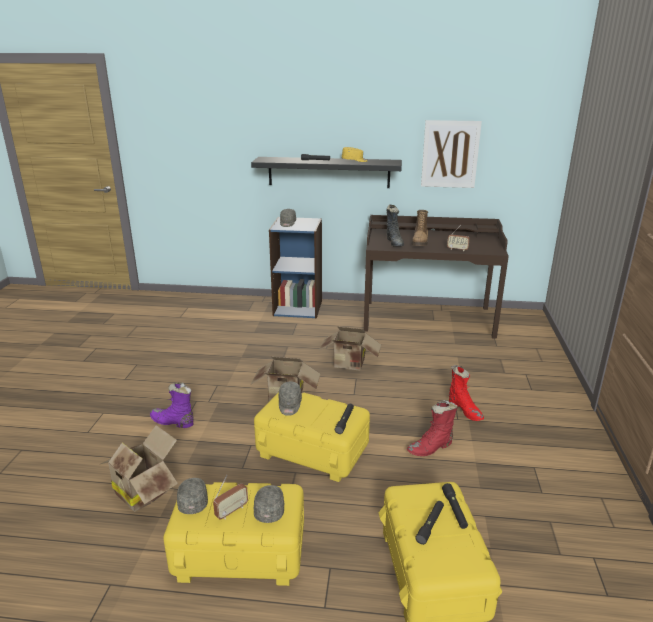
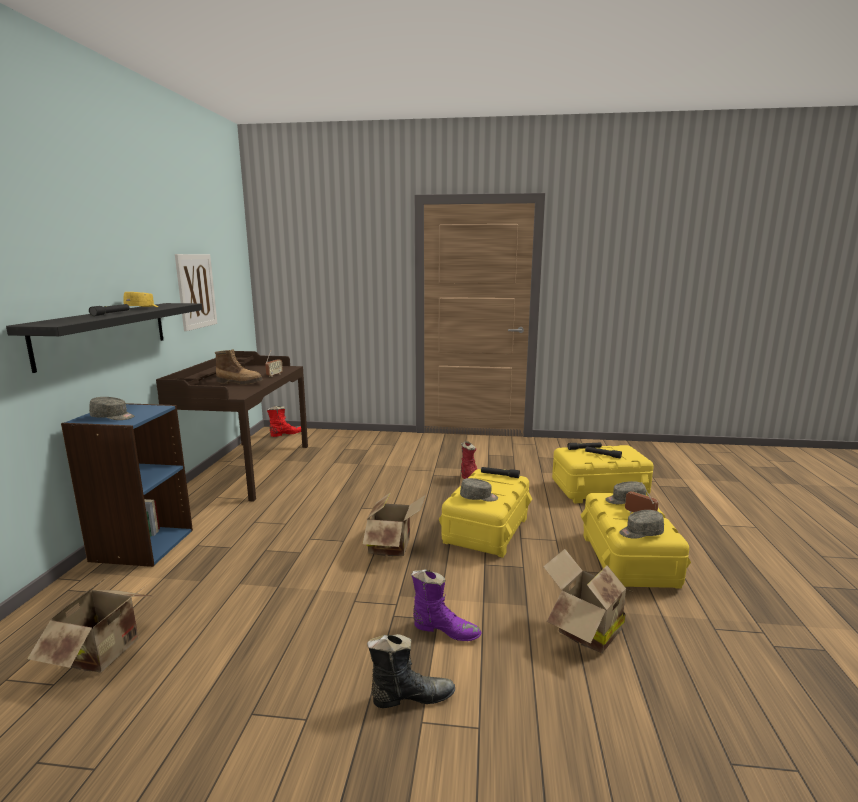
camera: 90 degrees left, 10 degrees down
purple boot [150,382,194,428] -> purple boot turned 90 degrees counterclockwise [411,569,482,641]
cardboard box [319,327,381,371] -> cardboard box moved to [27,578,149,673]
black boot [386,204,404,246] -> black boot moved to [367,634,455,708]
red boot [449,365,484,421] -> red boot moved to [267,406,301,437]

